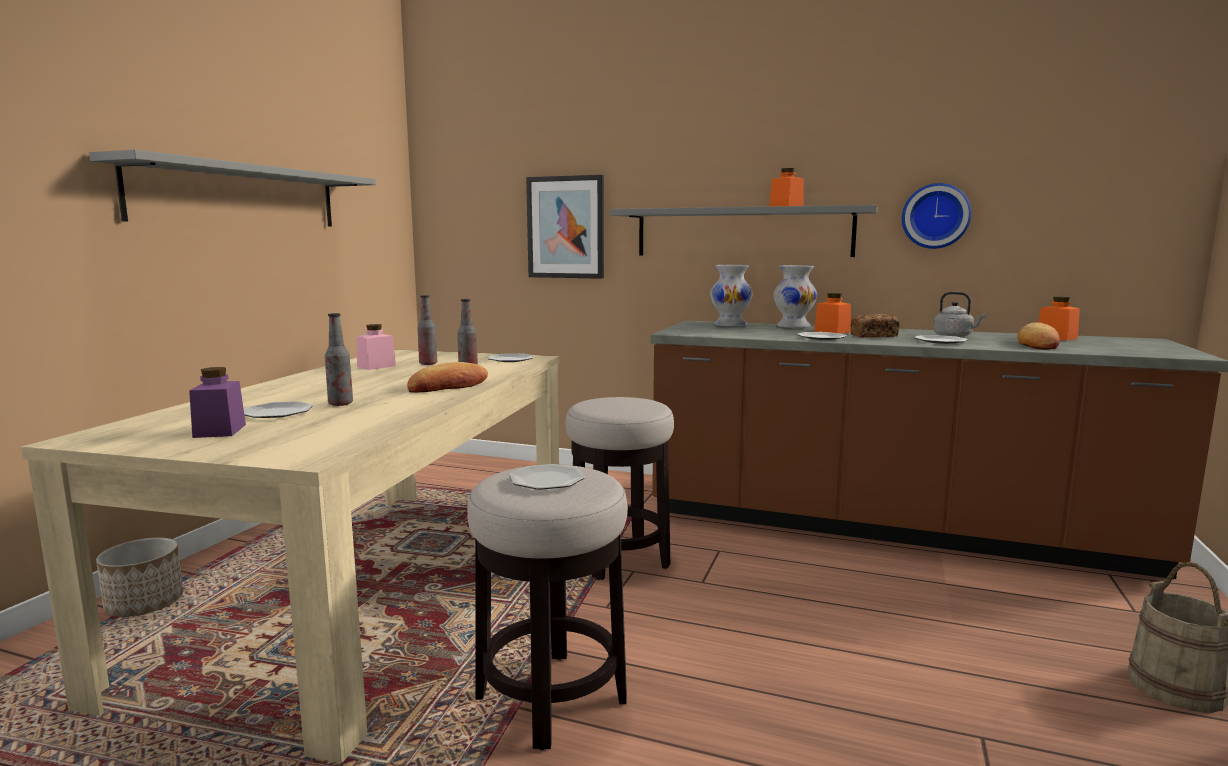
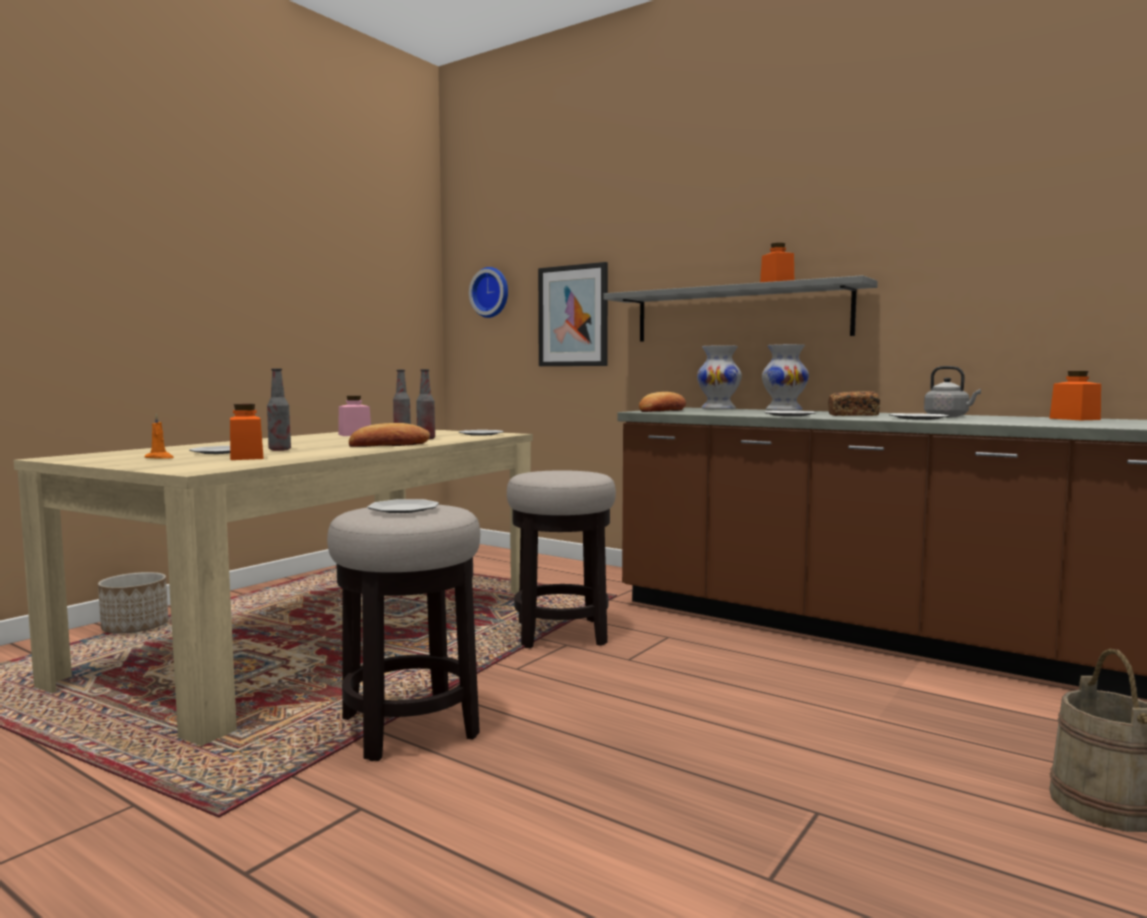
camera: 15 degrees right, 5 degrees down
grey shelf [89,150,376,227] -> none
purple jar [189,367,246,438] -> orange candle [145,413,174,459]
orange jar [814,293,851,334] -> orange jar moved to [230,404,264,460]
wall clock [902,183,972,249] -> wall clock moved to [469,267,508,318]
bread [1017,322,1060,350] -> bread moved to [639,392,686,412]

